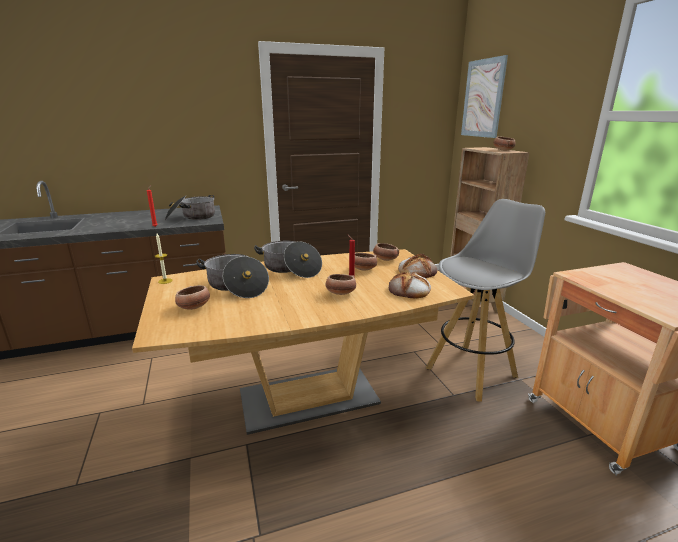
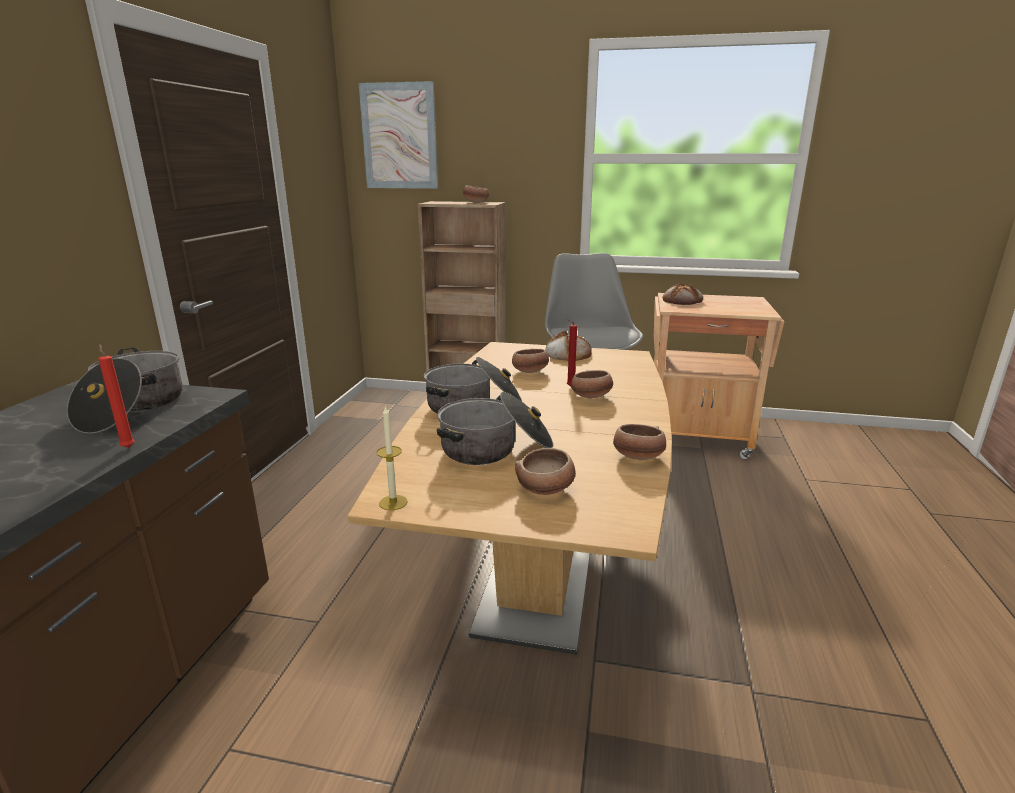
camera: 60 degrees left, 0 degrees up
bowl [373,243,399,261] -> bowl moved to [613,424,666,460]
bread [389,272,431,299] -> bread moved to [663,283,703,305]

